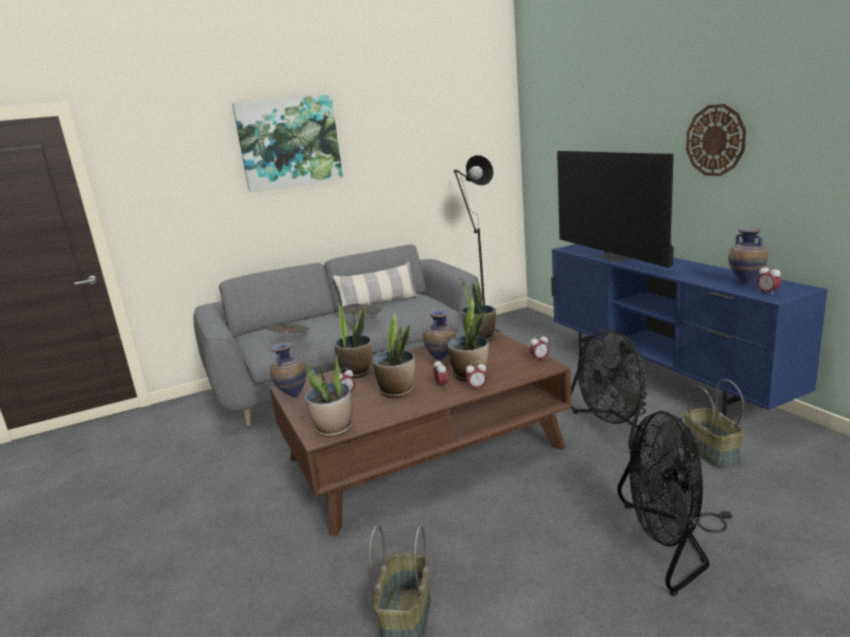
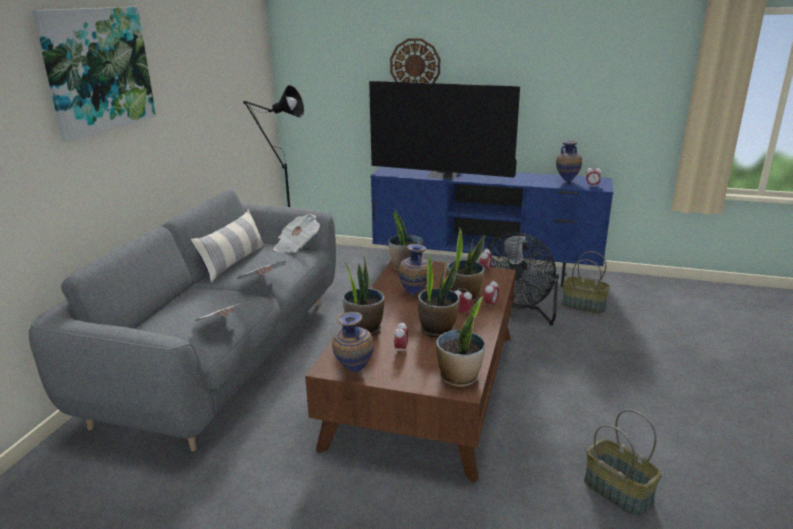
camera: 50 degrees left, 5 degrees up
black fan [617,411,734,597] -> none
wall clock [686,104,746,176] -> wall clock moved to [390,38,440,83]
none -> newspaper [273,214,320,252]

